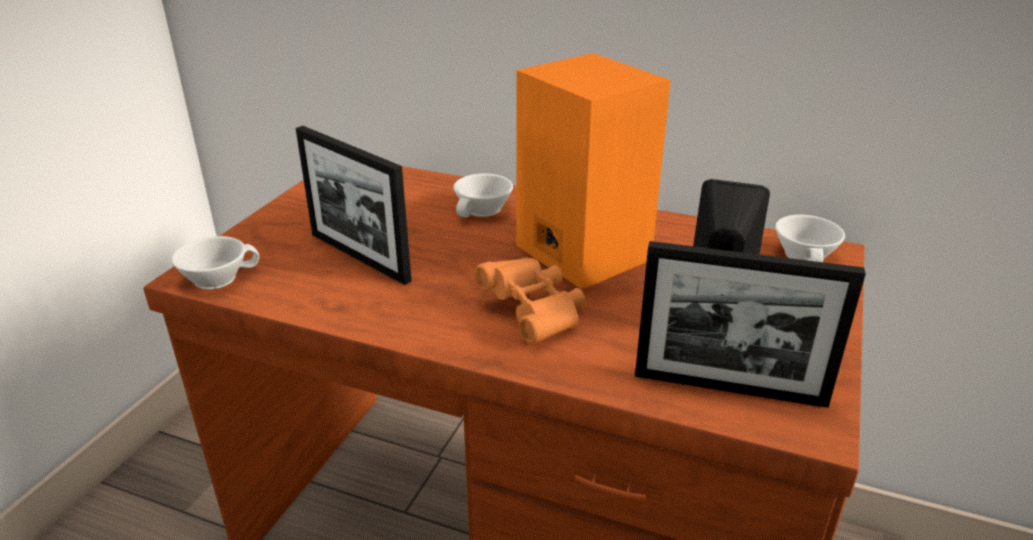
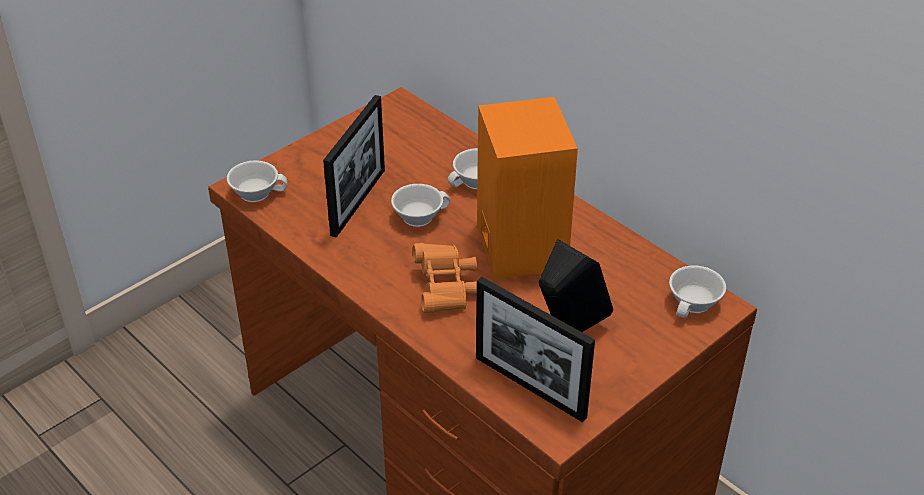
camera: 25 degrees right, 10 degrees up
picture frame [296,126,412,285] -> picture frame turned 135 degrees counterclockwise [323,95,385,238]
none -> white cup [391,184,450,227]

